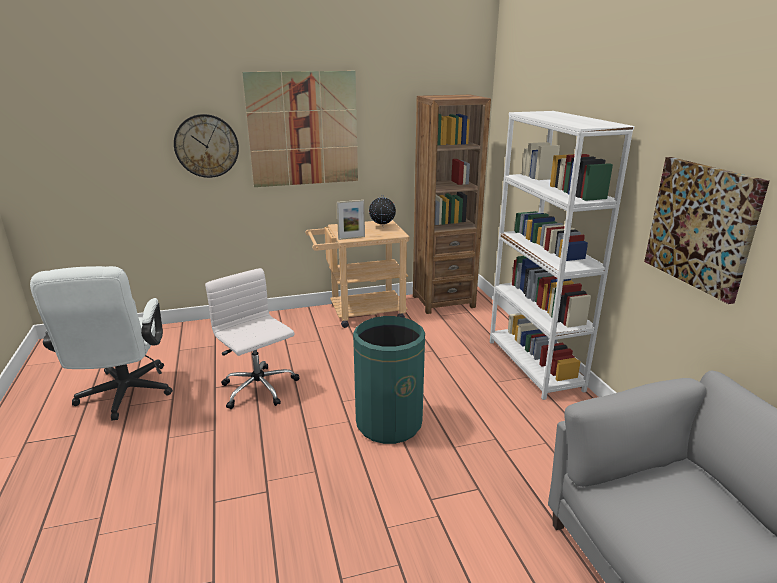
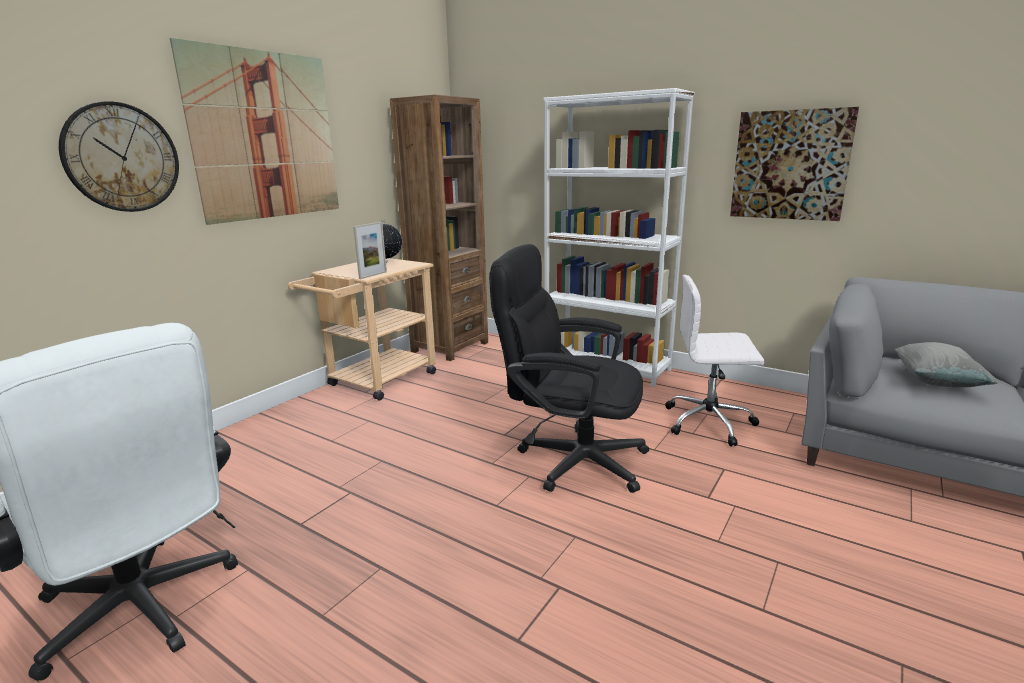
camera: 40 degrees left, 5 degrees down
white office chair [205,268,299,409] -> white office chair moved to [665,274,764,447]
green trash can [353,316,425,444] -> black office chair [489,244,649,493]
none -> grey pillow [894,342,999,387]

